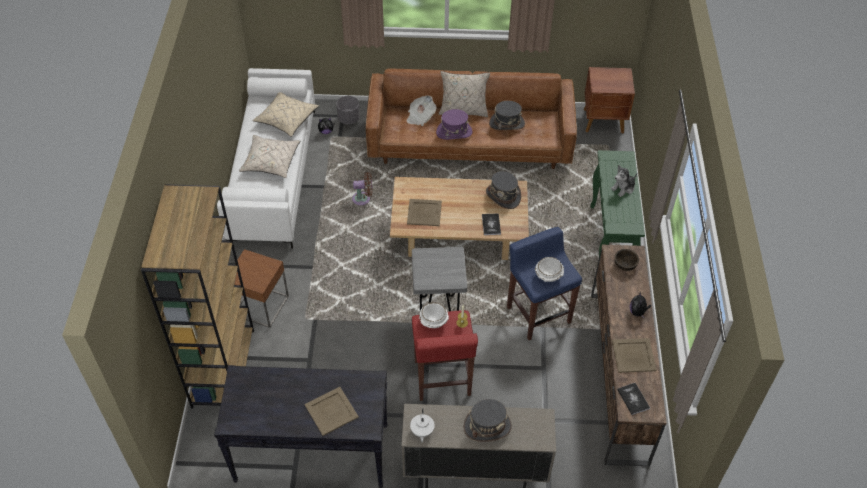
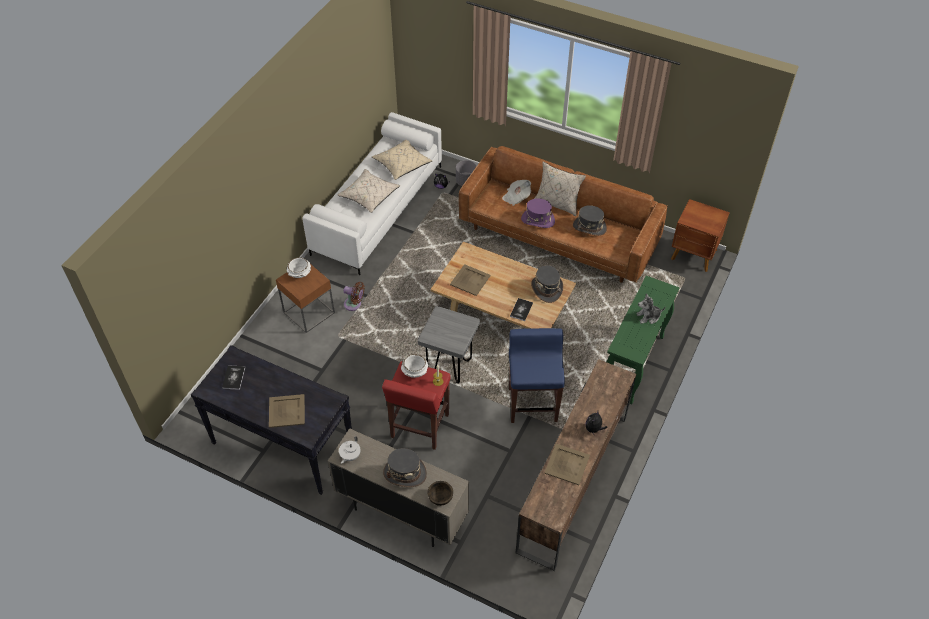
camera: 25 degrees right, 0 degrees up
brown bookcase [141,184,254,409] -> none
brown fan [352,172,372,205] -> brown fan moved to [343,282,365,311]
white bowl [535,257,564,282] -> white bowl moved to [286,257,311,278]
brown bowl [614,249,639,271] -> brown bowl moved to [427,481,453,506]
book [617,383,650,415] -> book moved to [222,365,245,390]

